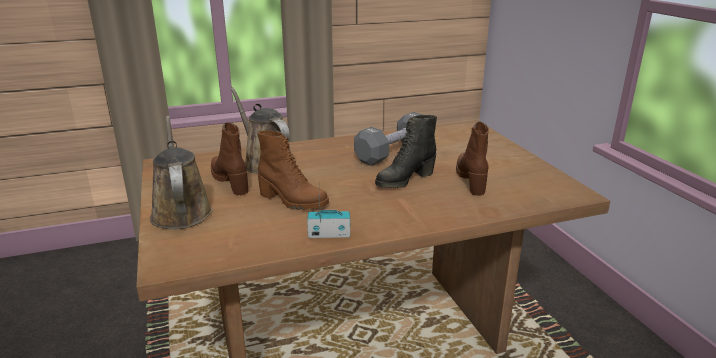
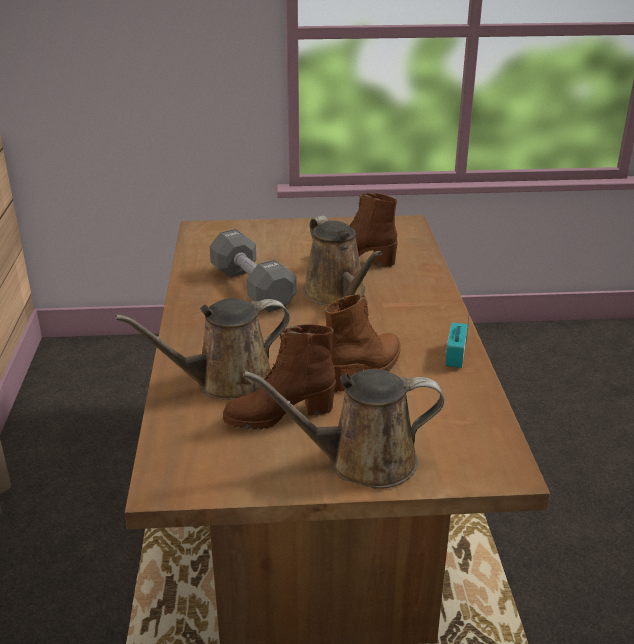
camera: 75 degrees left, 5 degrees up
black boot [375,115,437,188] -> brown watering can [303,215,382,306]

